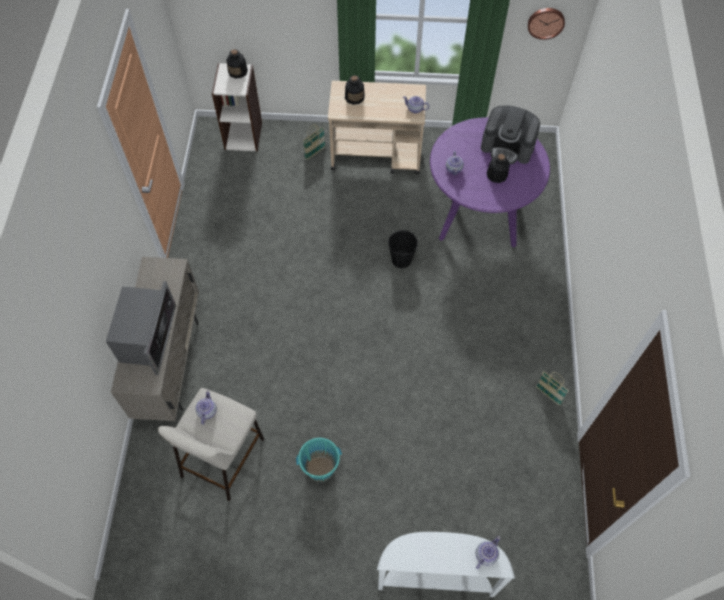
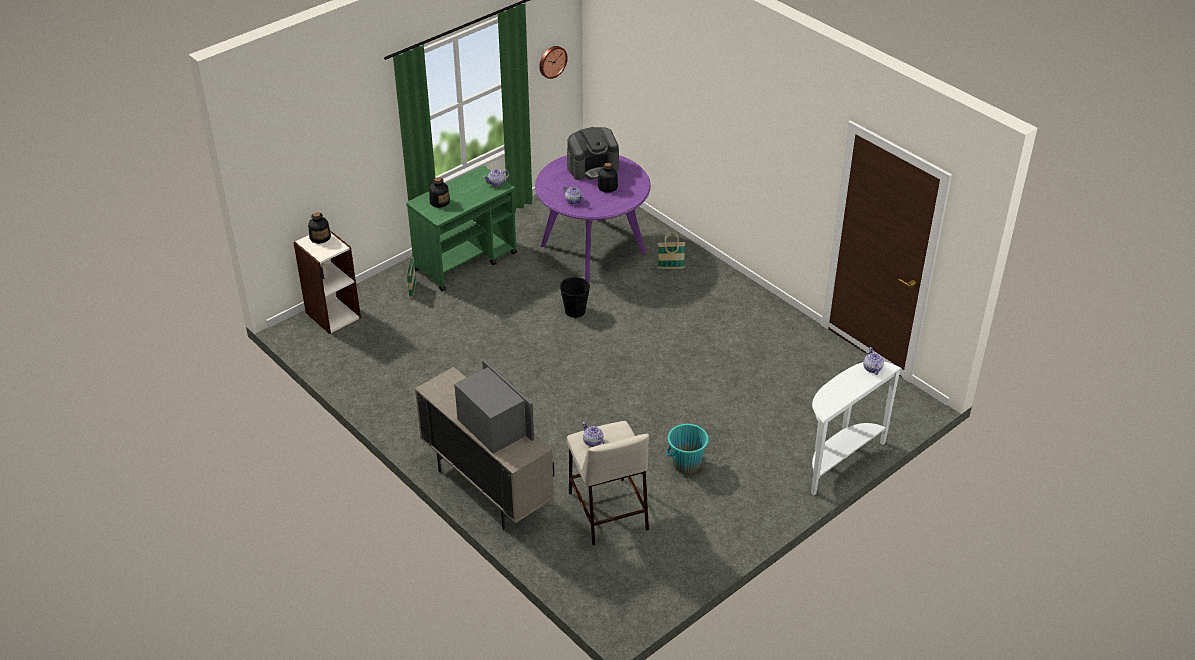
camera: 45 degrees left, 20 degrees down
beige cart [328,81,426,174] -> green cart [406,166,517,292]
basket [536,371,569,406] -> basket moved to [657,232,685,269]

